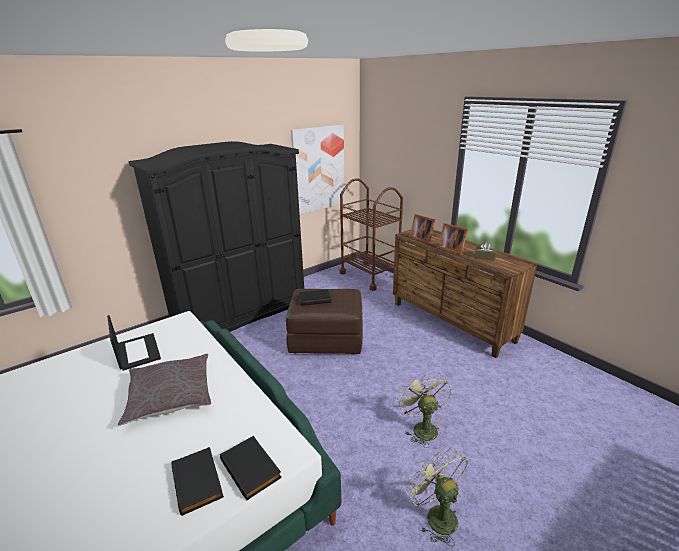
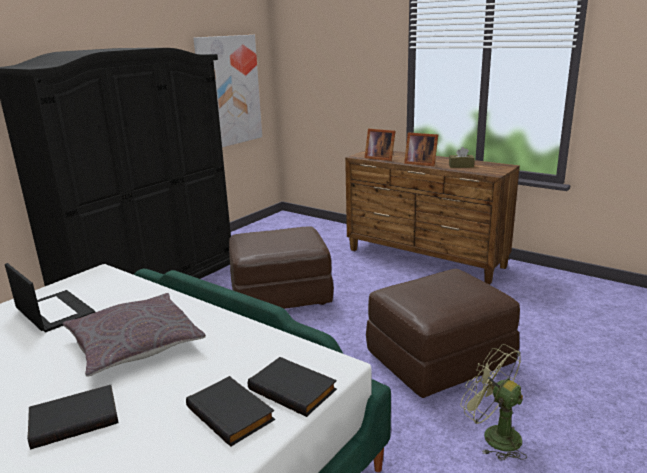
camera: 15 degrees left, 5 degrees down
black book [299,289,331,306] -> black book moved to [27,385,118,449]
brown cart [340,179,403,291] -> none
green fan [397,372,452,448] -> brown ottoman [366,269,520,398]

